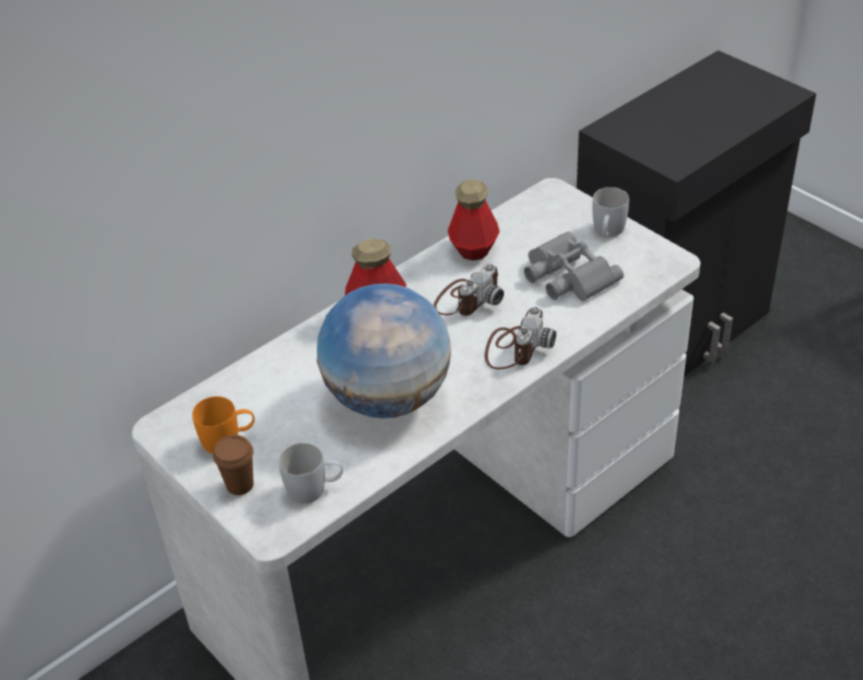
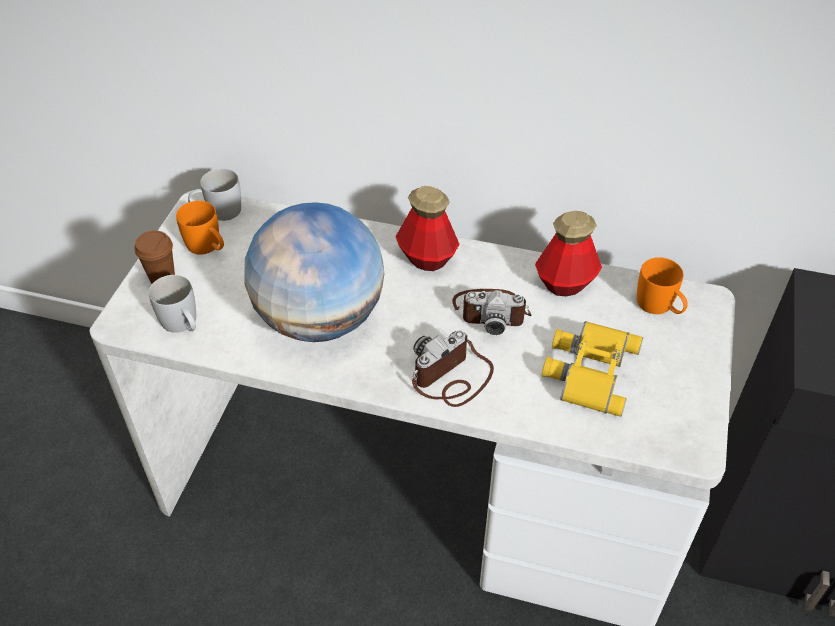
camera: 55 degrees right, 5 degrees up
camera [485,307,556,370] -> camera turned 150 degrees clockwise [412,330,494,407]
grey binoculars [524,232,624,301] -> yellow binoculars [542,321,643,417]
white mug [592,187,629,237] -> white mug moved to [188,169,241,221]
none -> orange mug [637,257,688,314]

